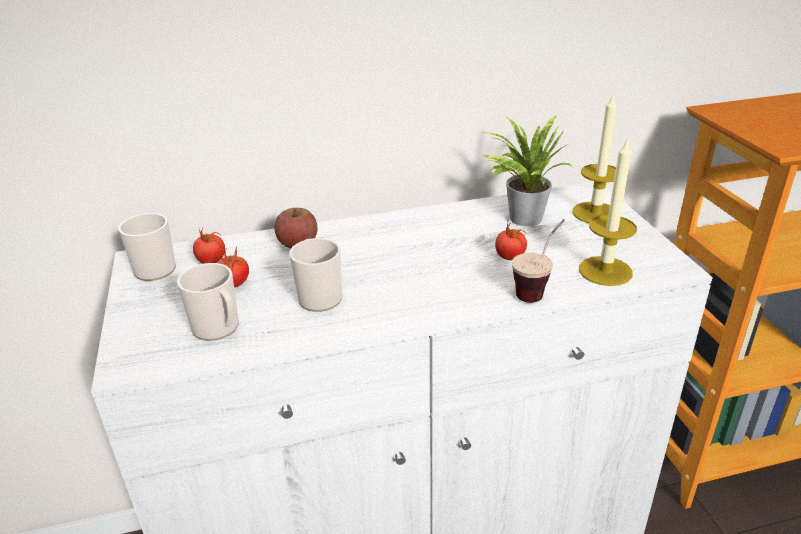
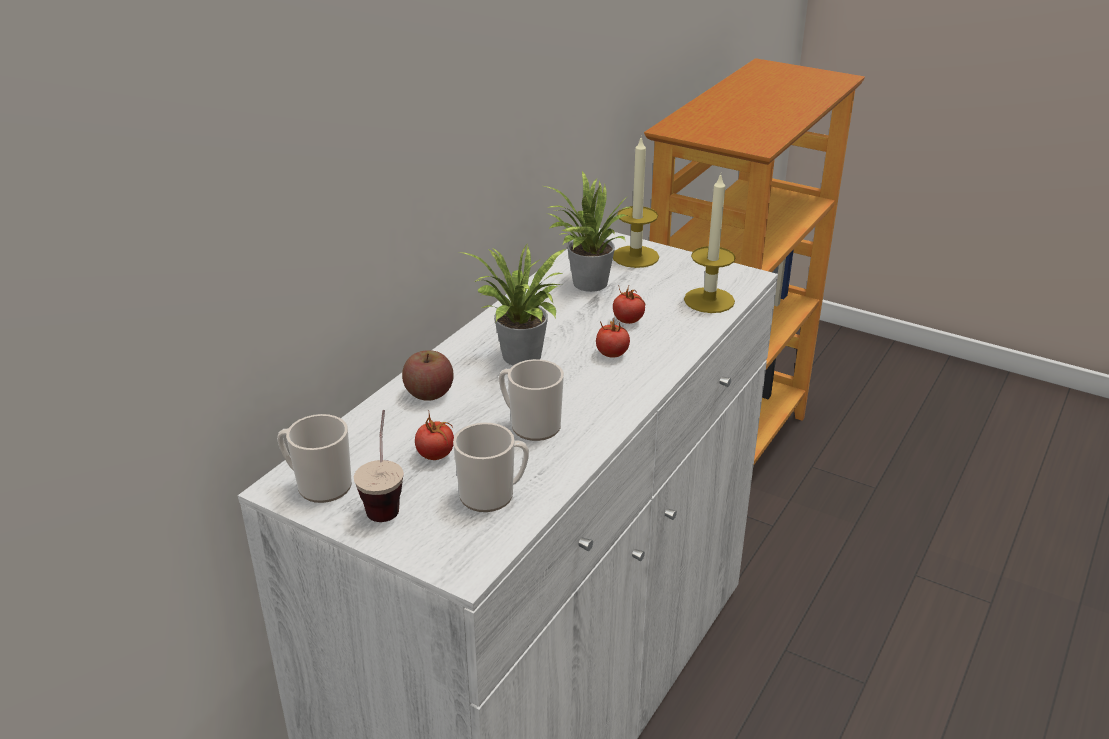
camera: 45 degrees left, 0 degrees up
tomato [193,227,225,264] -> tomato moved to [596,319,630,358]
cup [512,219,565,303] -> cup moved to [354,410,404,522]
none -> potted plant [459,244,565,366]

